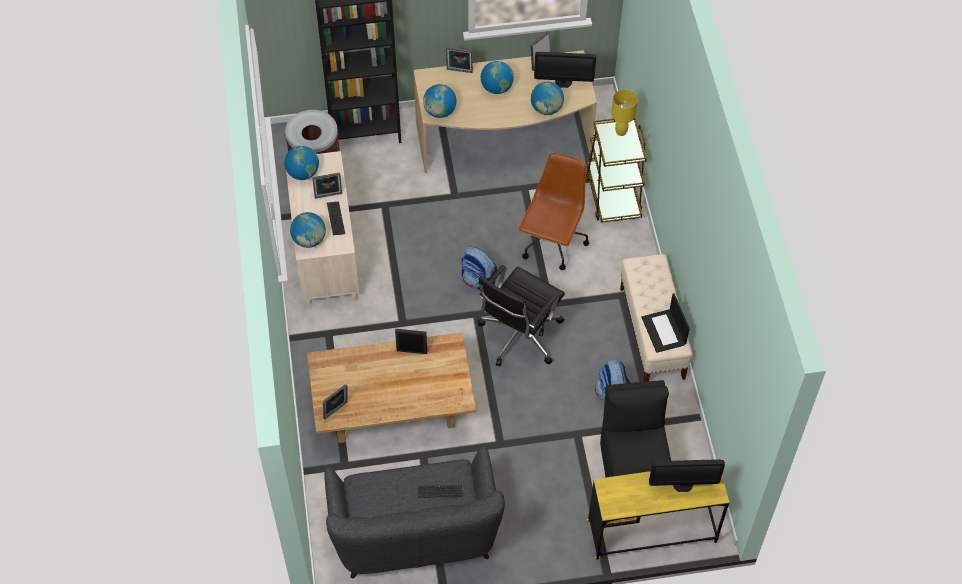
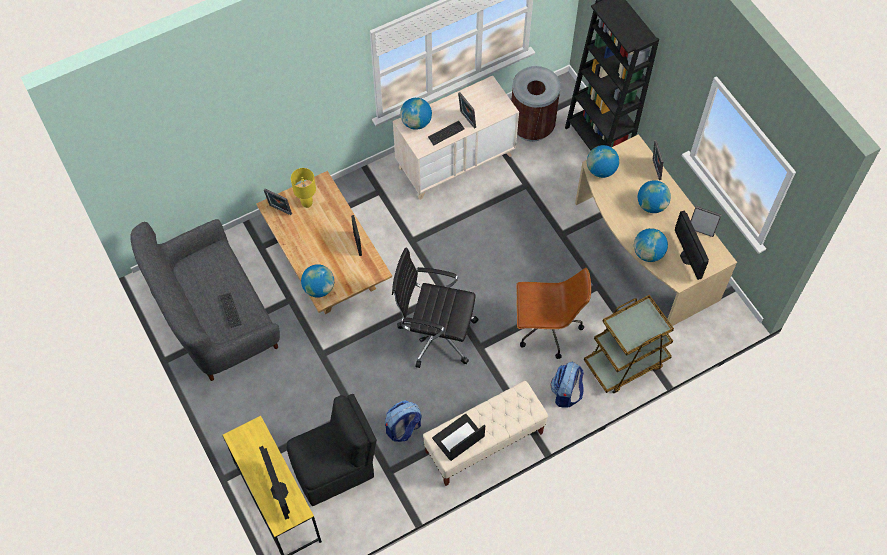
camera: 70 degrees right, 5 degrees up
globe [284,146,319,180] -> globe moved to [301,264,334,298]
backpack [462,246,497,290] -> backpack moved to [550,362,584,408]
yellow table lamp [611,90,638,136] -> yellow table lamp moved to [291,168,316,208]

